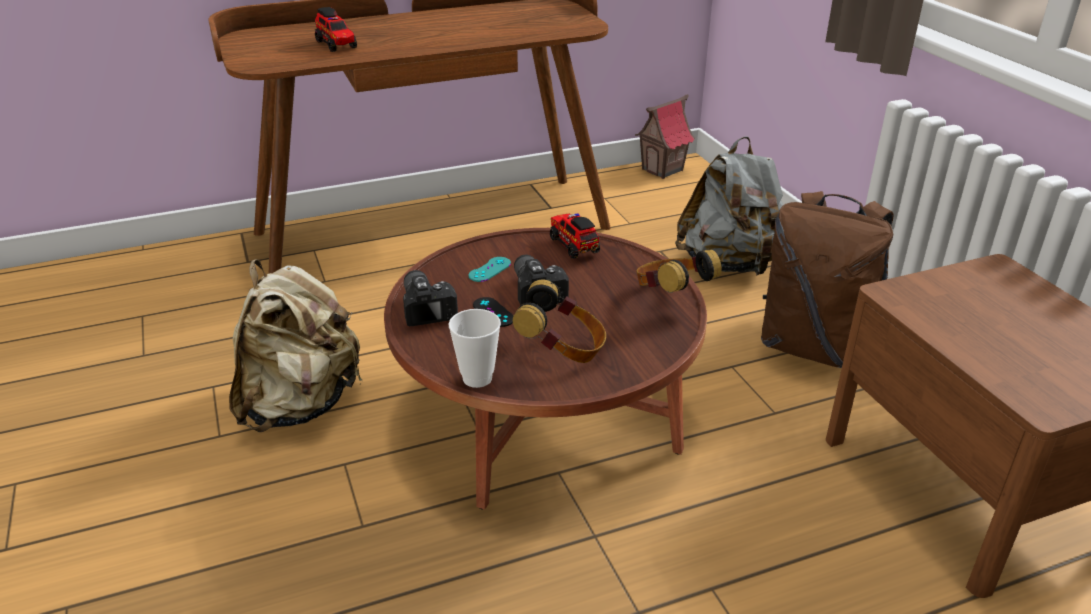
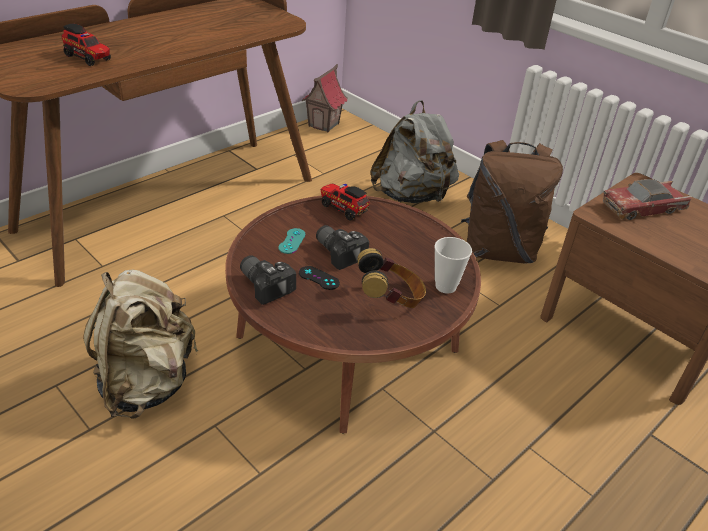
camera: 25 degrees left, 5 degrees up
cup [449,309,501,388] -> cup moved to [434,237,472,294]
headphones [636,249,722,293] -> none
none -> toy car [603,179,692,220]

